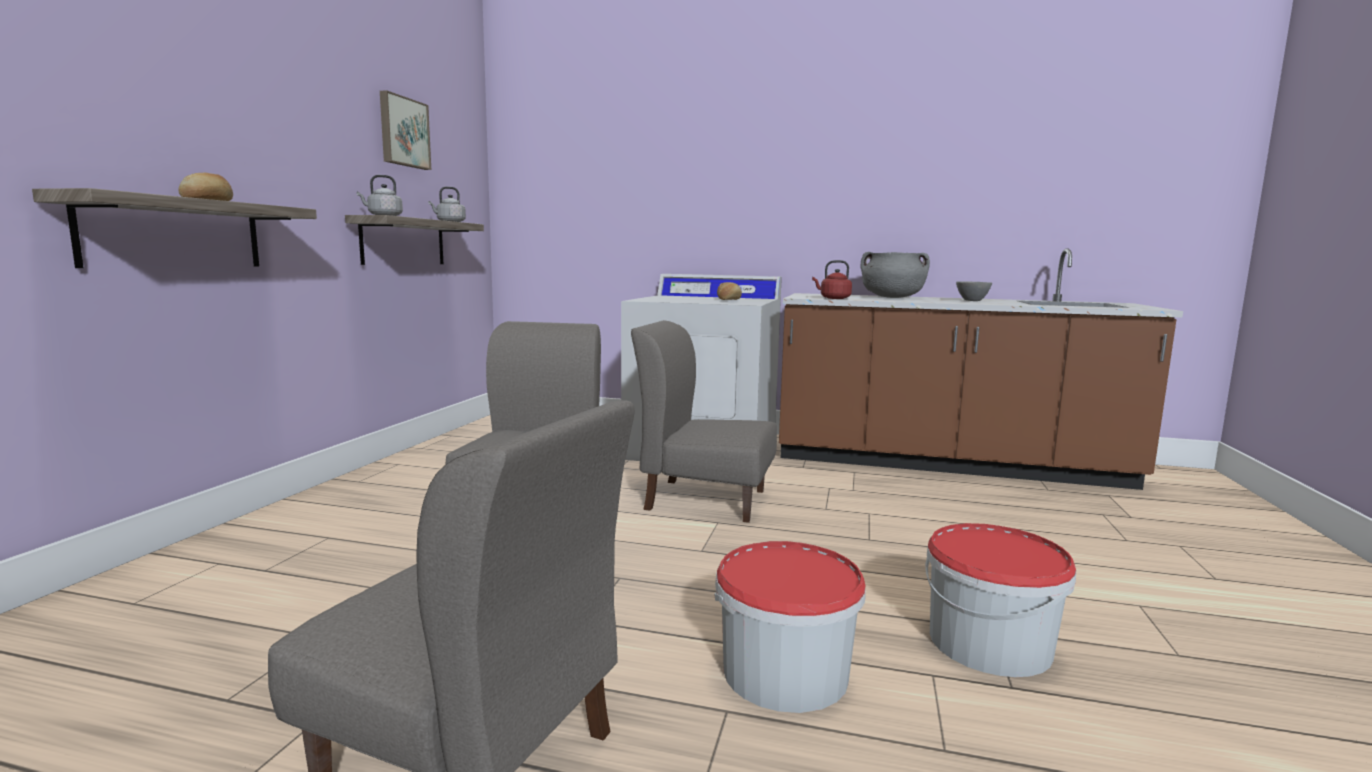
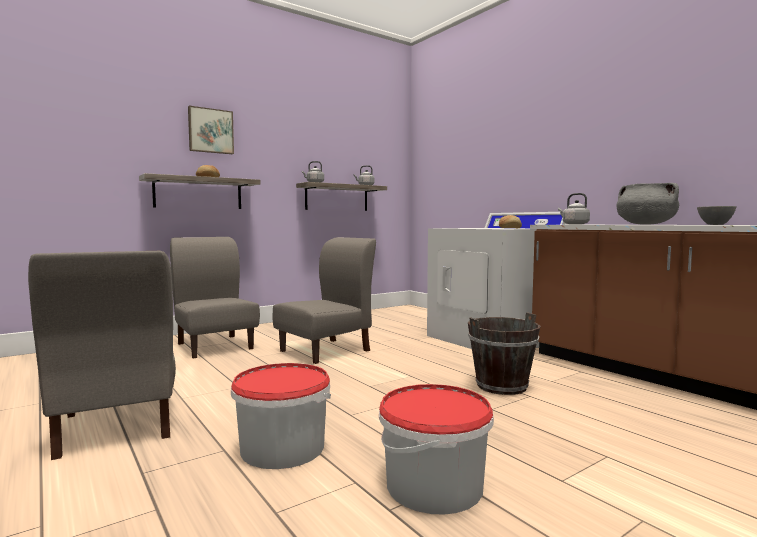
camera: 40 degrees right, 5 degrees down
picture [380,90,431,170] -> picture moved to [188,106,234,154]
grey chair [631,320,777,523] -> grey chair moved to [170,237,260,359]
red kettle [812,260,852,299] -> grey kettle [558,193,590,225]
none -> brown bucket [468,312,541,395]

